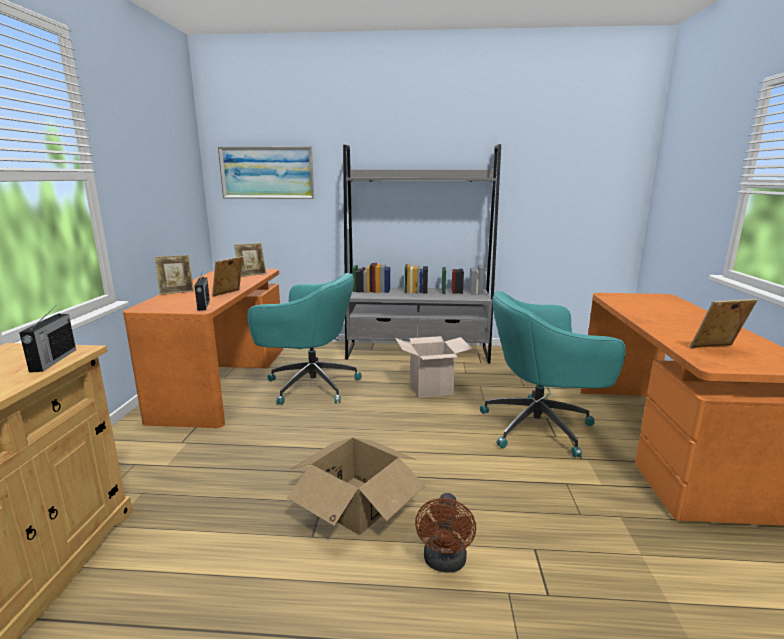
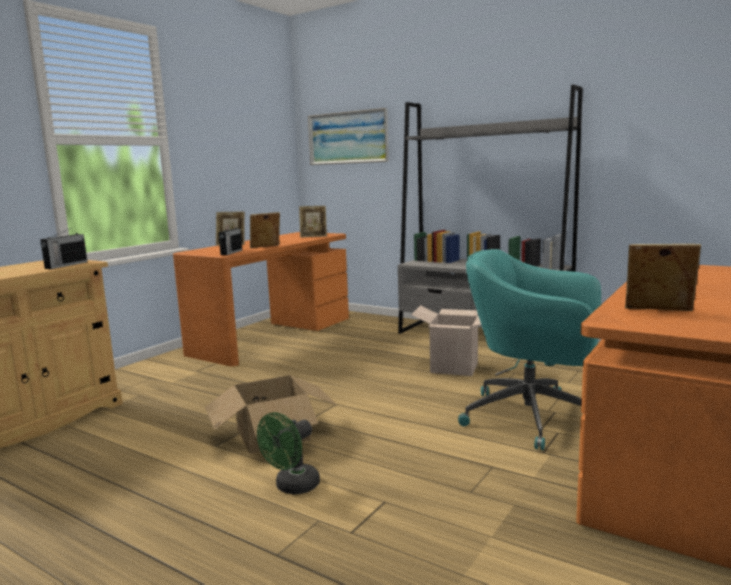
camera: 30 degrees right, 5 degrees down
turquoise office chair [247,273,362,405] -> none
brown fan [415,493,476,573] -> green fan [257,412,320,495]

